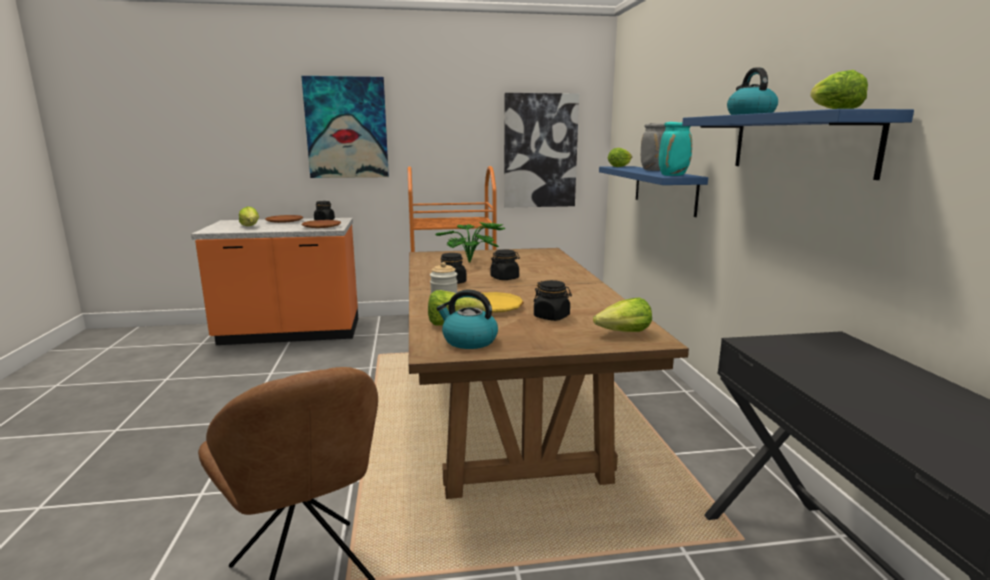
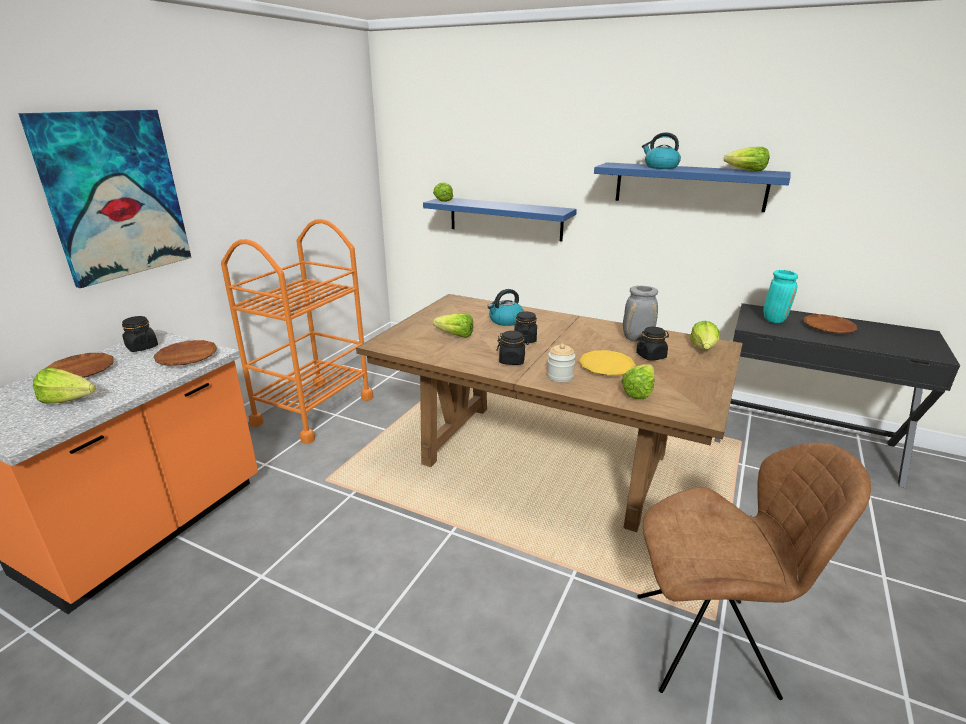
camera: 55 degrees left, 10 degrees up
potted plant [435,222,505,263] -> lettuce [433,313,473,338]
kettle [436,290,498,349] -> kettle moved to [488,289,524,326]
picture [504,93,579,208] -> none
grey vase [641,123,666,171] -> grey vase moved to [623,286,658,341]
turquoise vase [659,122,692,176] -> turquoise vase moved to [763,270,798,323]
none -> brown plate [804,314,857,333]

